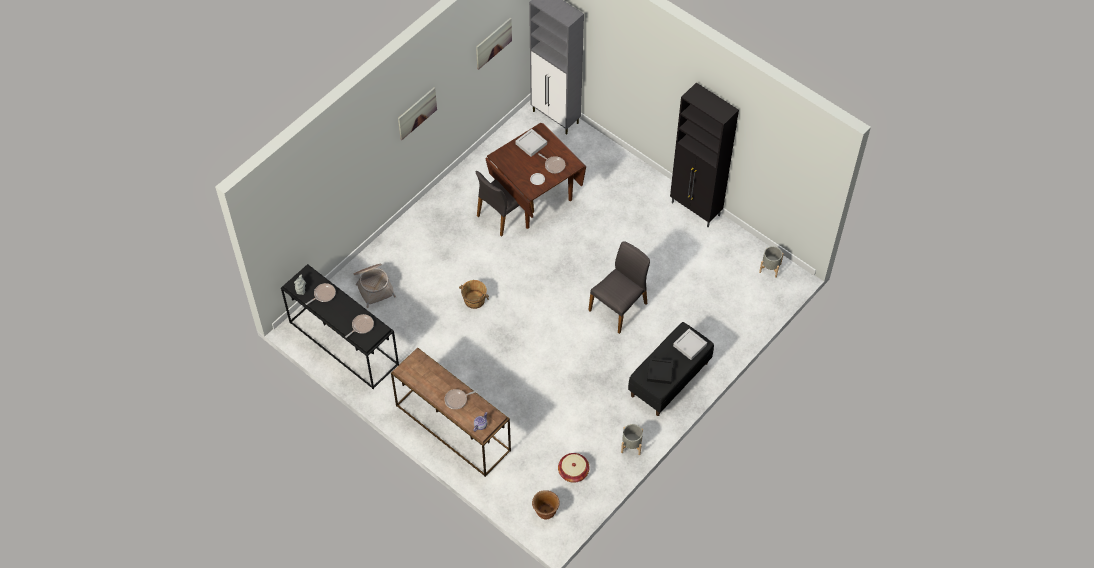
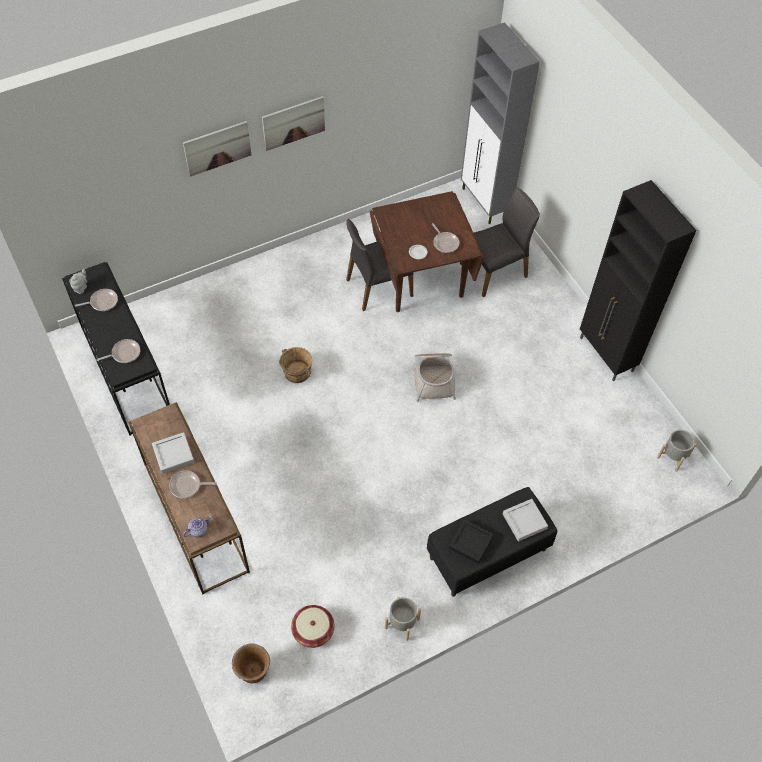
camera: 20 degrees right, 0 degrees up
basket [354,264,396,308] -> basket moved to [413,354,456,402]
picture [476,18,512,70] -> picture moved to [183,121,251,177]
grey tray [515,129,547,157] -> grey tray moved to [152,432,195,474]
grey chair [588,241,650,334] -> grey chair moved to [460,188,540,297]

